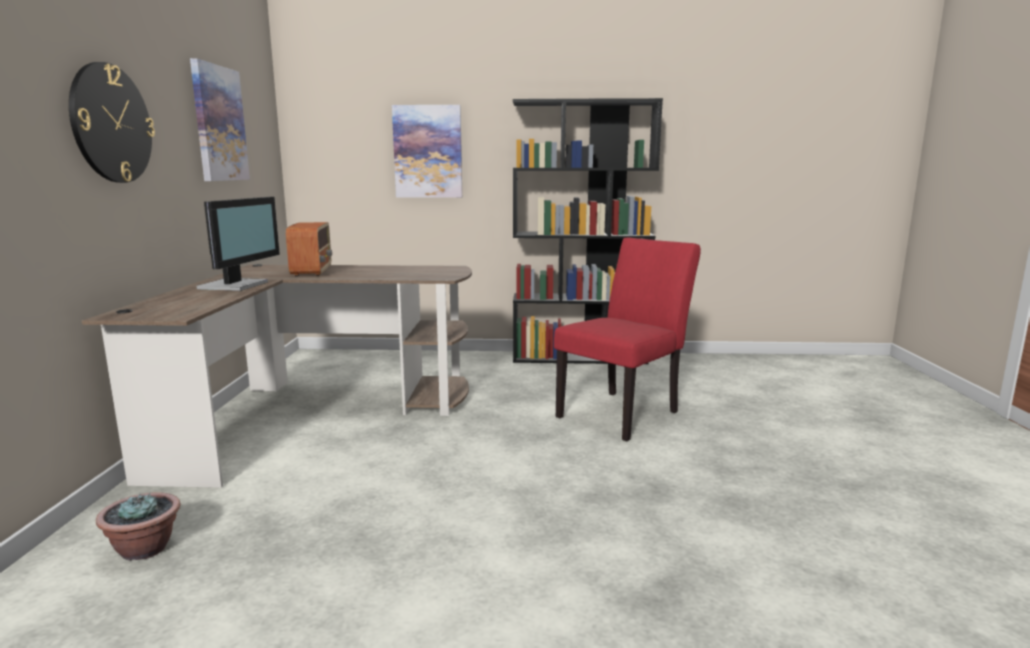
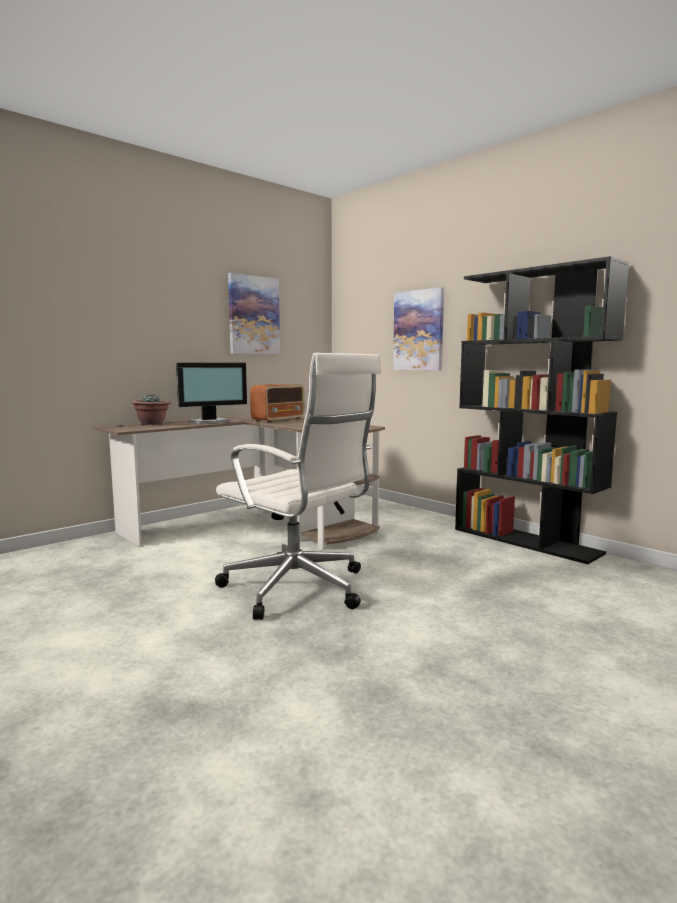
camera: 45 degrees right, 5 degrees down
wall clock [69,62,155,183] -> none
potted plant [96,492,180,561] -> potted plant moved to [132,394,171,425]
red chair [554,237,701,441] -> none
none -> white office chair [215,353,381,620]

